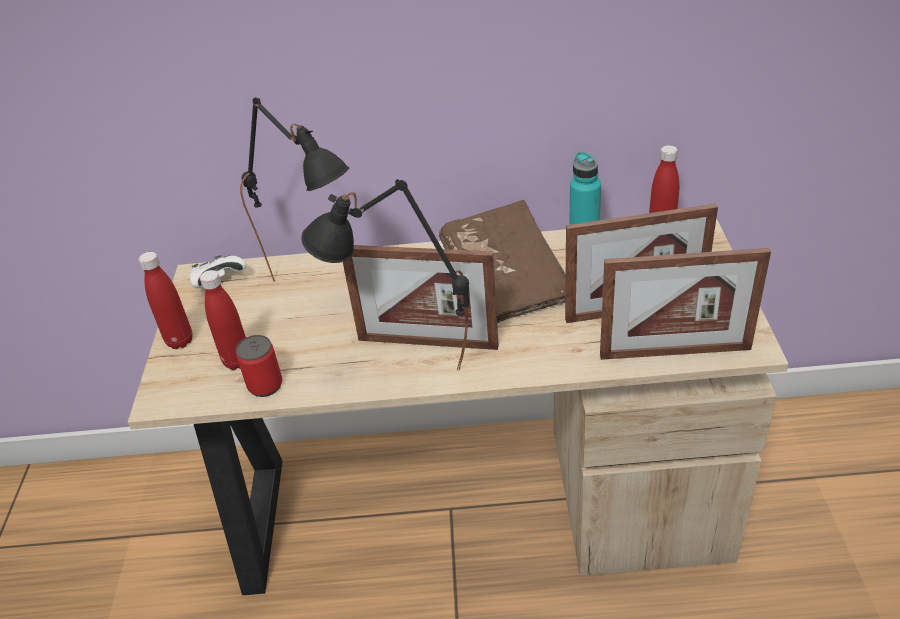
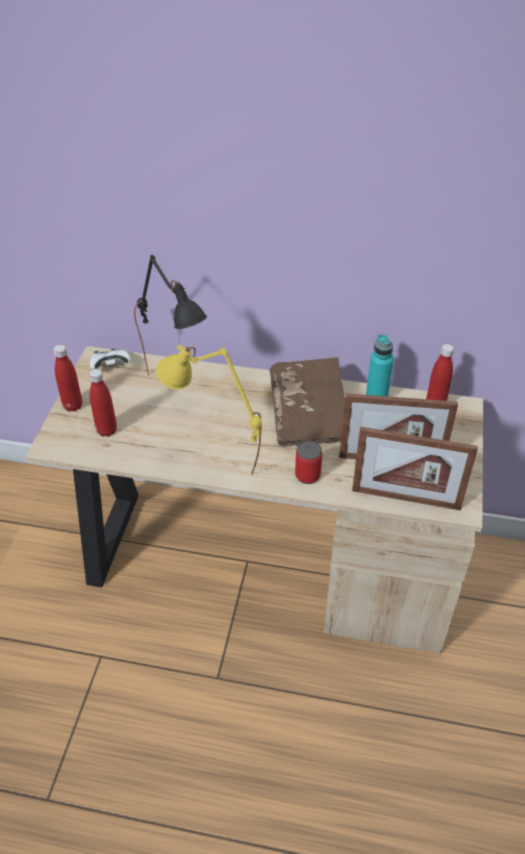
camera: 10 degrees right, 5 degrees up
can [236,335,282,397] -> can moved to [295,441,322,484]
black table lamp [301,179,469,371] -> yellow table lamp [156,344,262,475]
picture frame [343,245,499,350] -> none

